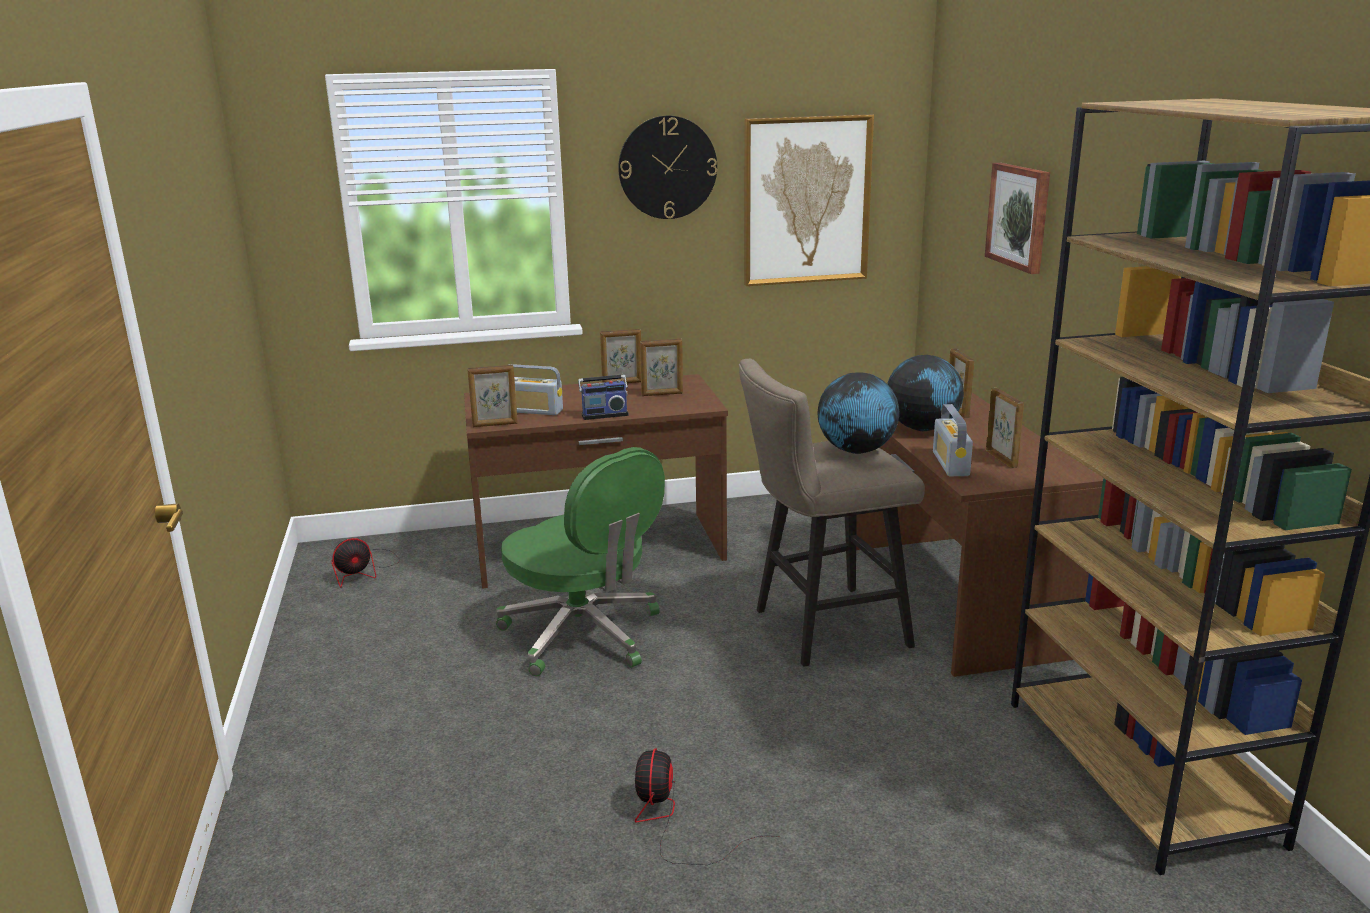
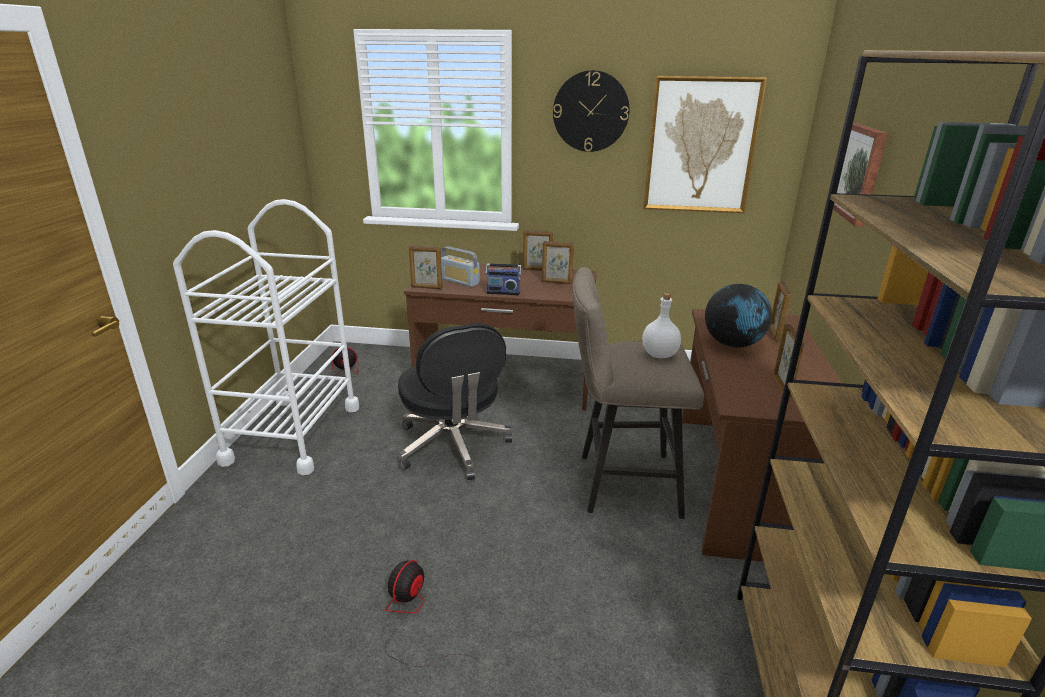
camera: 20 degrees right, 5 degrees up
green office chair [496,447,665,676] -> black office chair [398,323,512,480]
globe [817,372,899,454] -> white bottle [642,293,681,358]
radio [933,404,973,476] -> none
none -> white cart [173,199,359,475]

